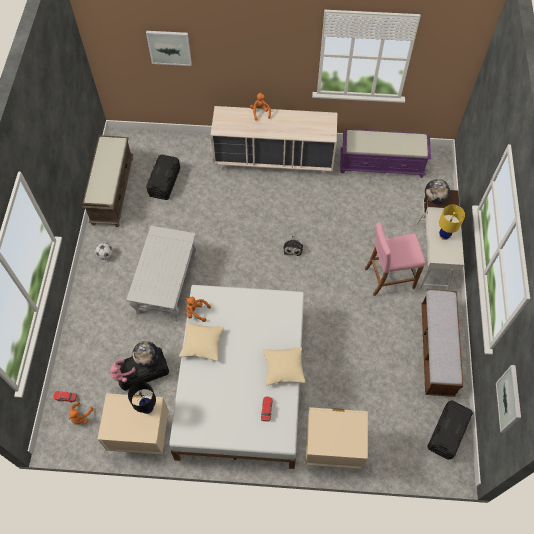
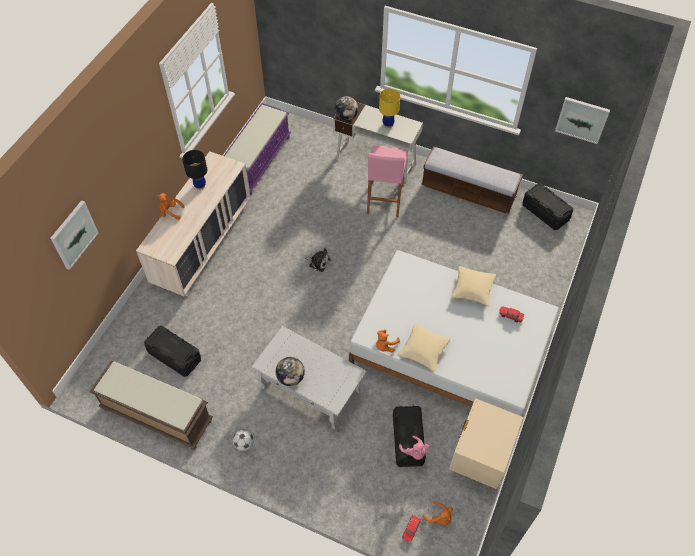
camera: 70 degrees left, 5 degrees down
black table lamp [128,382,156,414] -> black table lamp moved to [182,150,207,190]
globe [133,341,159,367] -> globe moved to [276,357,305,386]
beige nightstand [305,407,368,469] -> none

